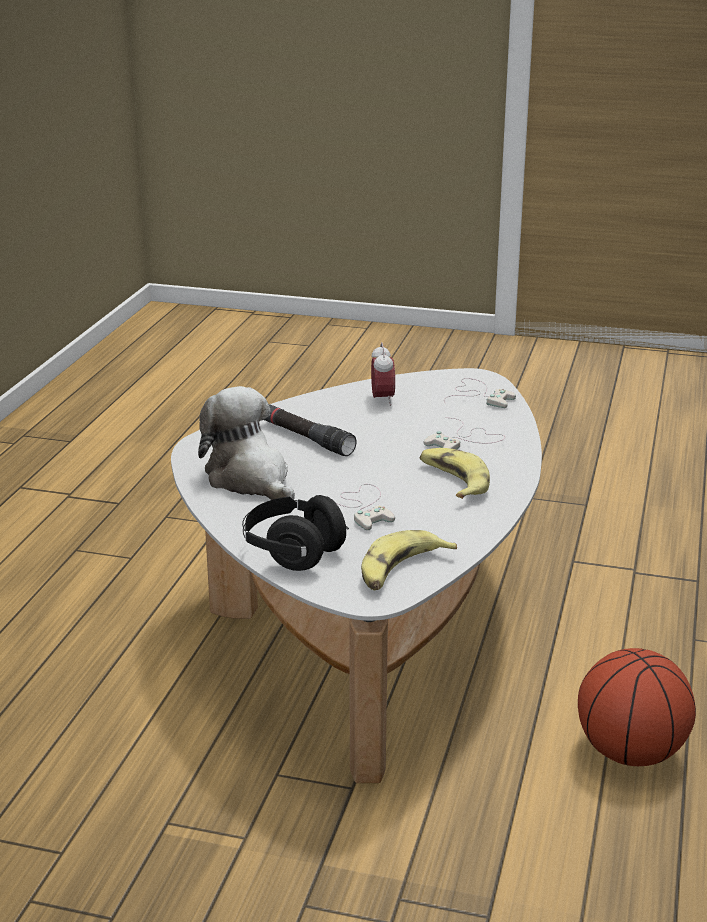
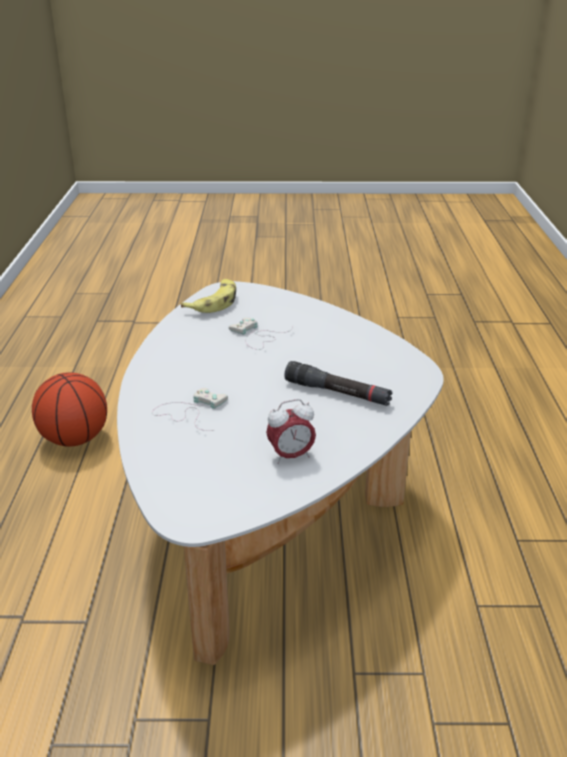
camera: 165 degrees right, 5 degrees up
plush toy [198,386,295,500] -> none
black headphones [242,495,349,571] -> none
alarm clock [371,342,395,406] -> alarm clock turned 90 degrees counterclockwise [266,399,316,464]
banana [419,448,490,499] -> none
white game controller [444,378,516,408] -> none

